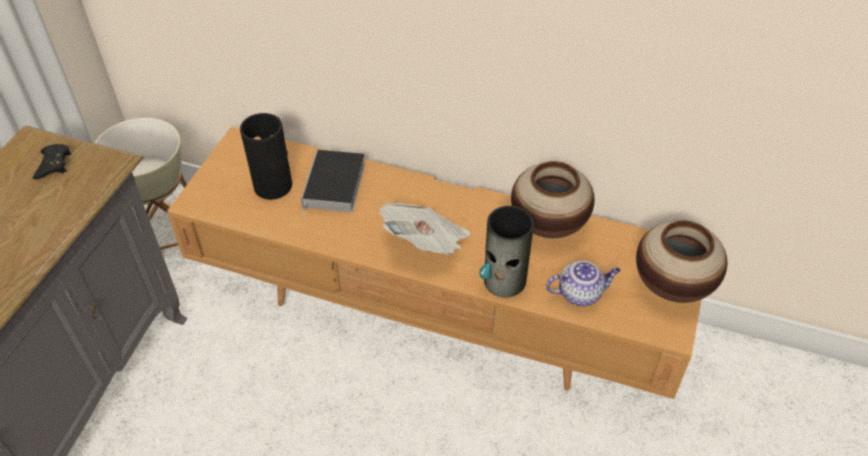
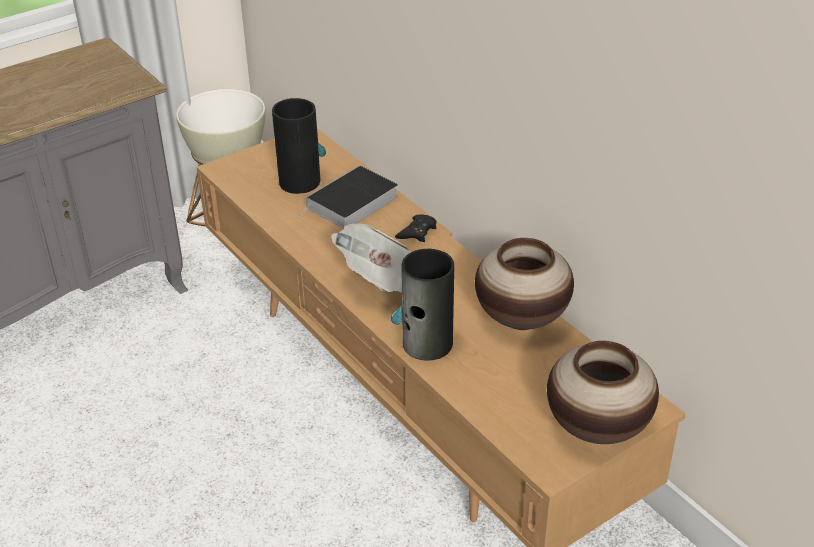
camera: 35 degrees right, 10 degrees down
black game controller [33,144,71,179] -> black game controller moved to [395,214,437,242]
teapot [546,261,621,306] -> none

